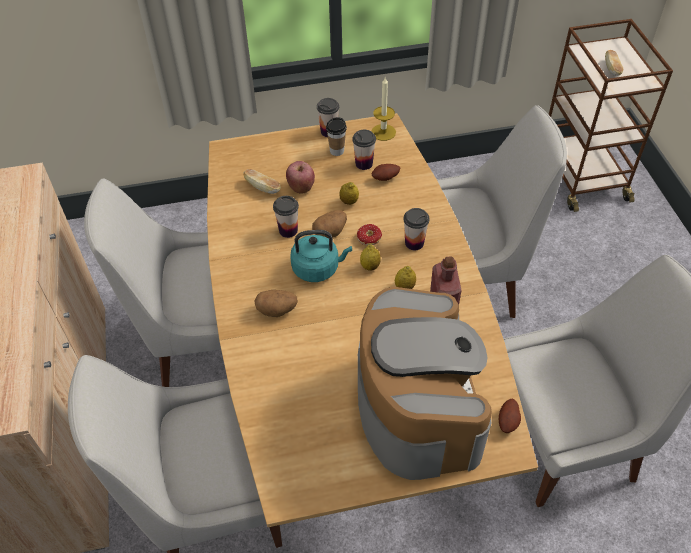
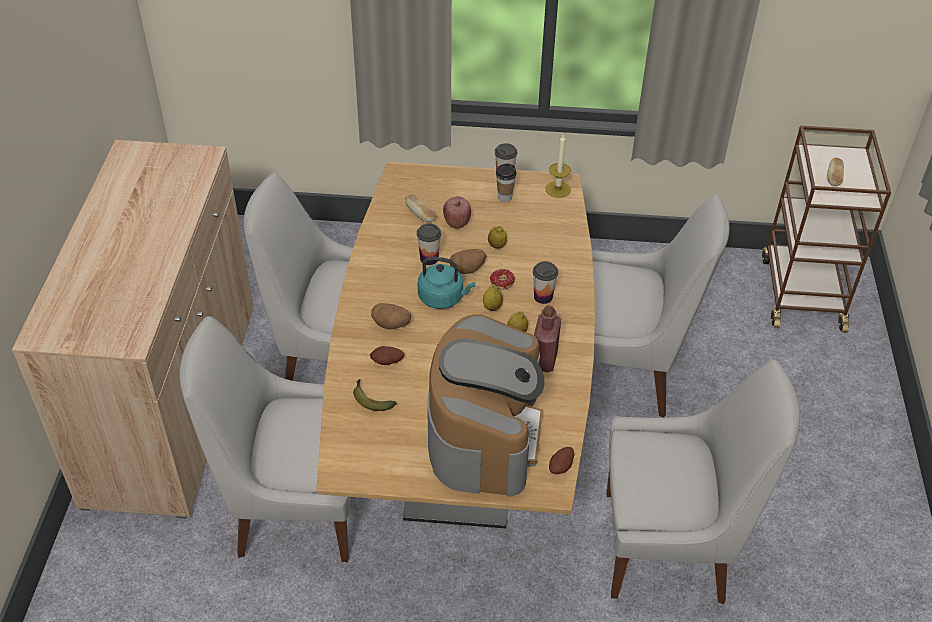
camera: 15 degrees right, 5 degrees down
cup [352,130,376,170] -> none
potato [371,164,400,181] -> potato moved to [370,346,404,365]
none -> banana [353,379,396,411]

